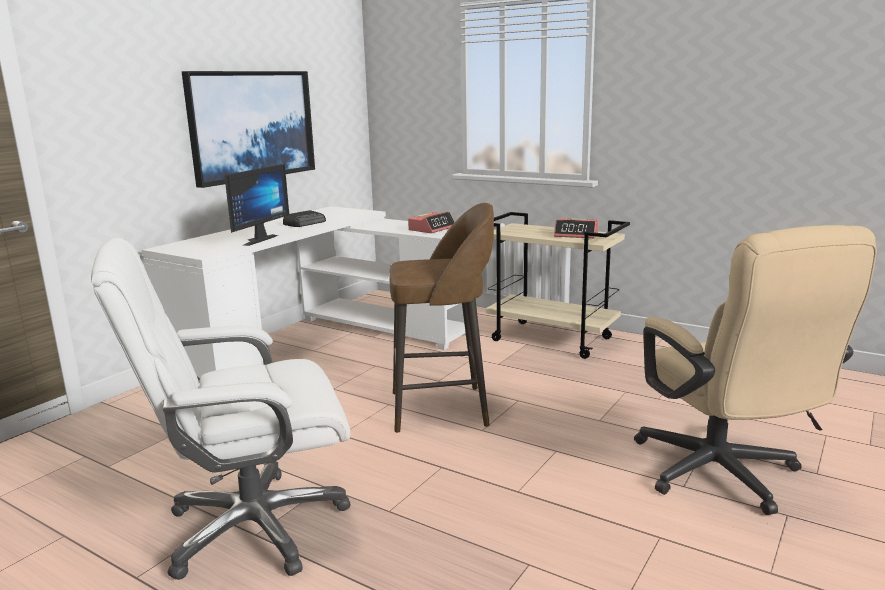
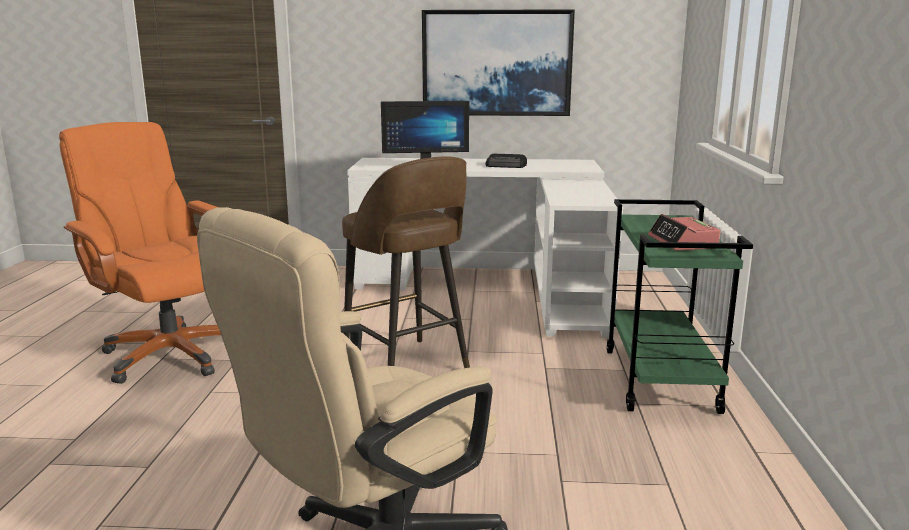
camera: 60 degrees right, 0 degrees up
white office chair [91,238,351,580] -> orange office chair [59,122,221,384]
alarm clock [408,211,455,233] -> none
beige cart [486,212,630,359] -> green cart [607,199,753,414]

